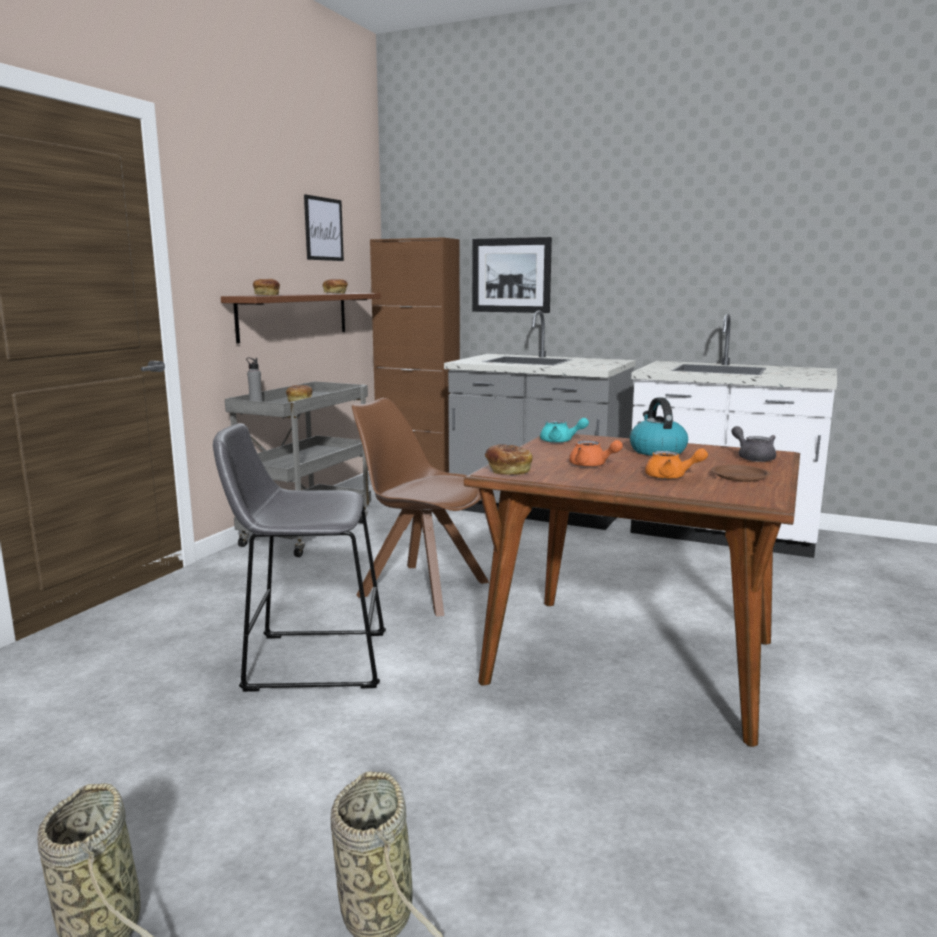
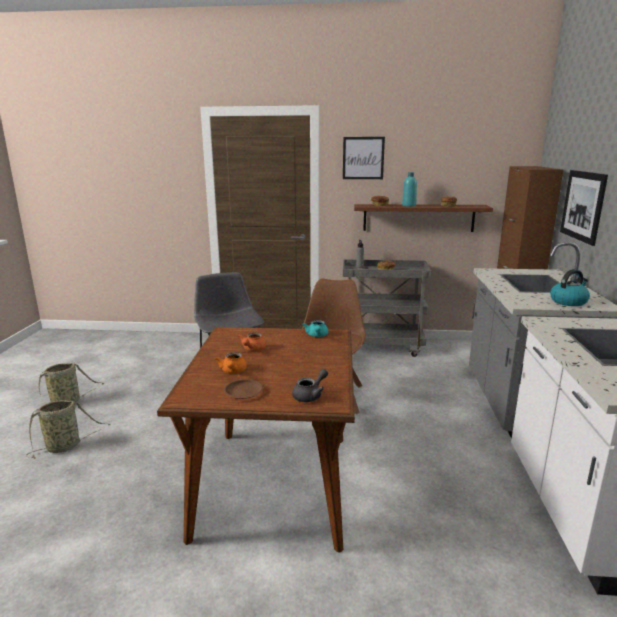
camera: 70 degrees right, 5 degrees up
picture [304,195,344,261] -> picture moved to [343,137,385,179]
bread [485,444,533,475] -> none
kettle [630,397,688,456] -> kettle moved to [550,269,590,306]
none -> turquoise bottle [402,172,417,207]

